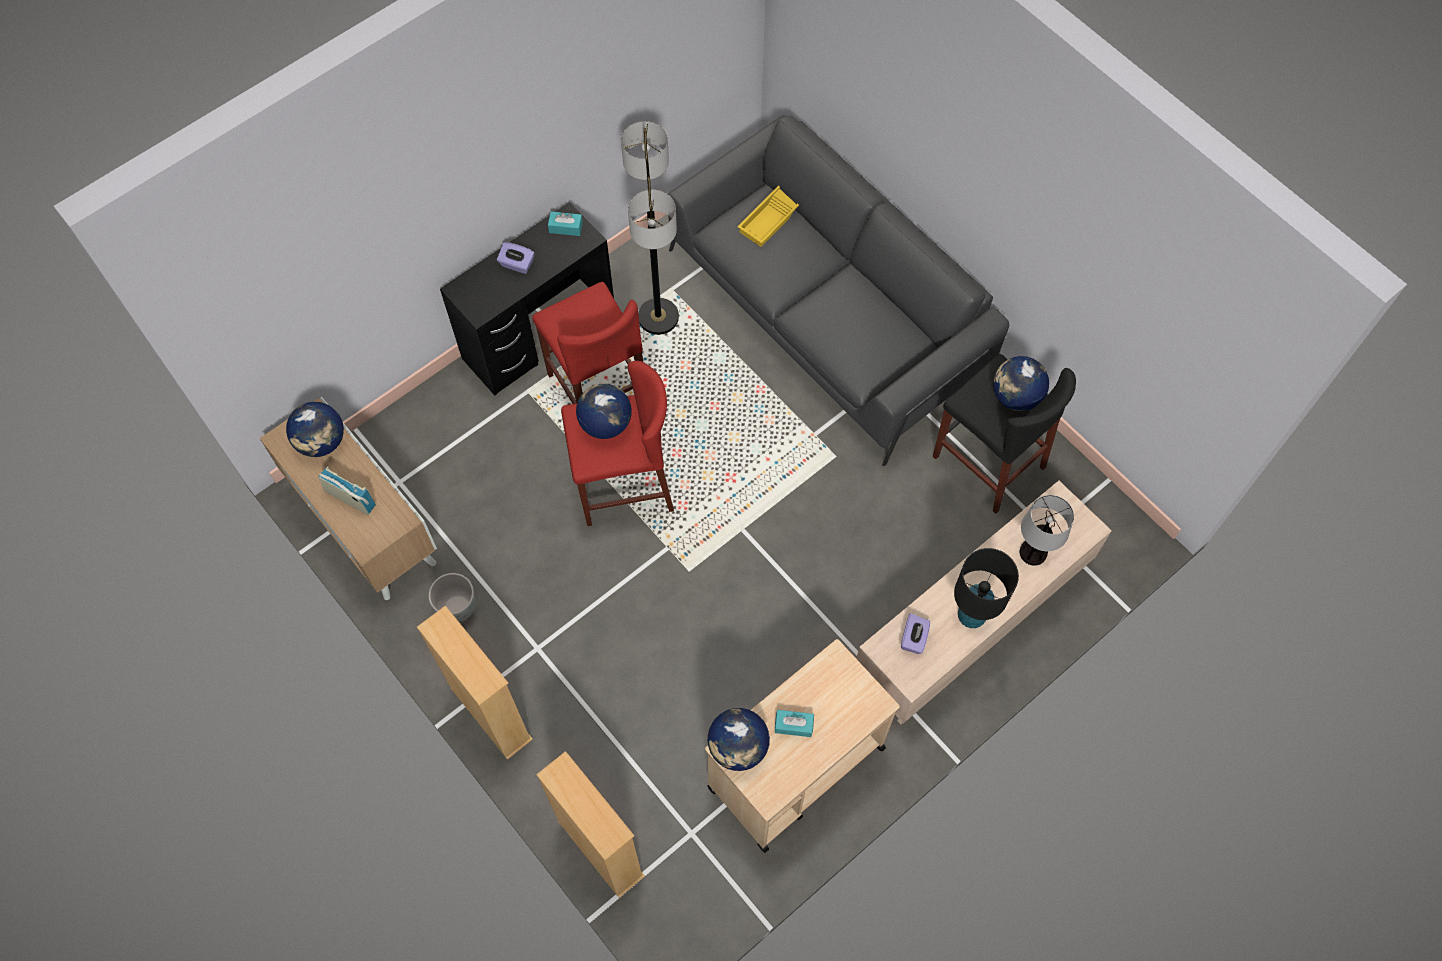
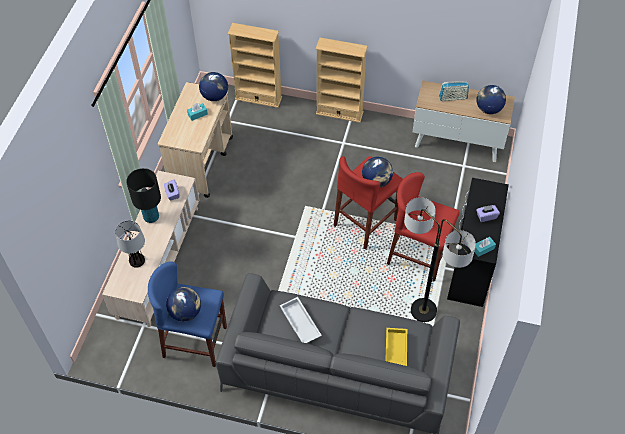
camera: 145 degrees right, 10 degrees down
grey planter [429,573,476,622] -> none
black stool [933,354,1076,514] -> blue stool [148,261,227,367]
none -> white tray [280,297,322,343]

